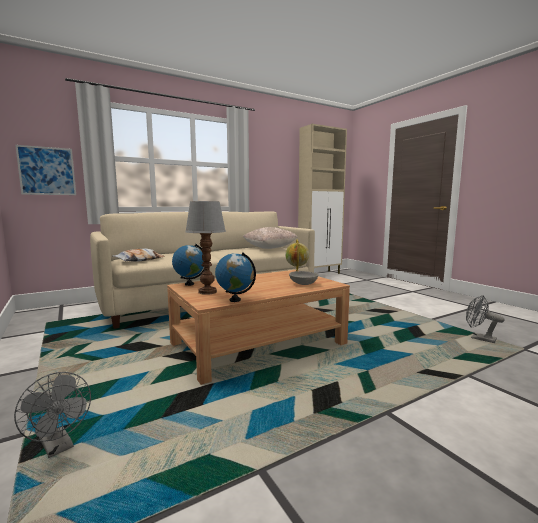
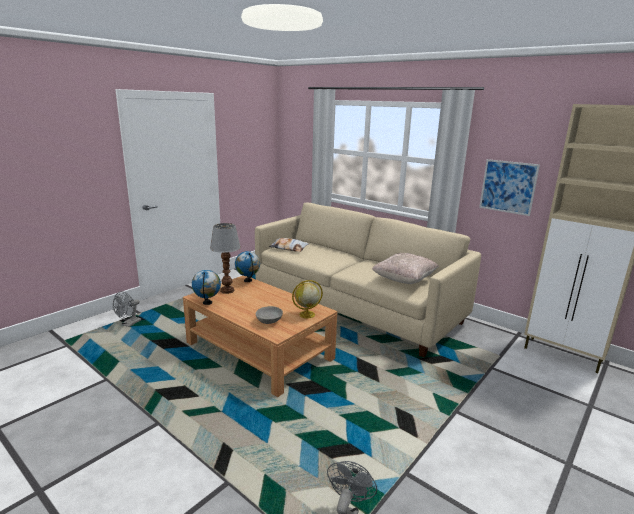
camera: 70 degrees right, 10 degrees up
picture [15,145,76,195] -> picture moved to [479,159,540,216]

